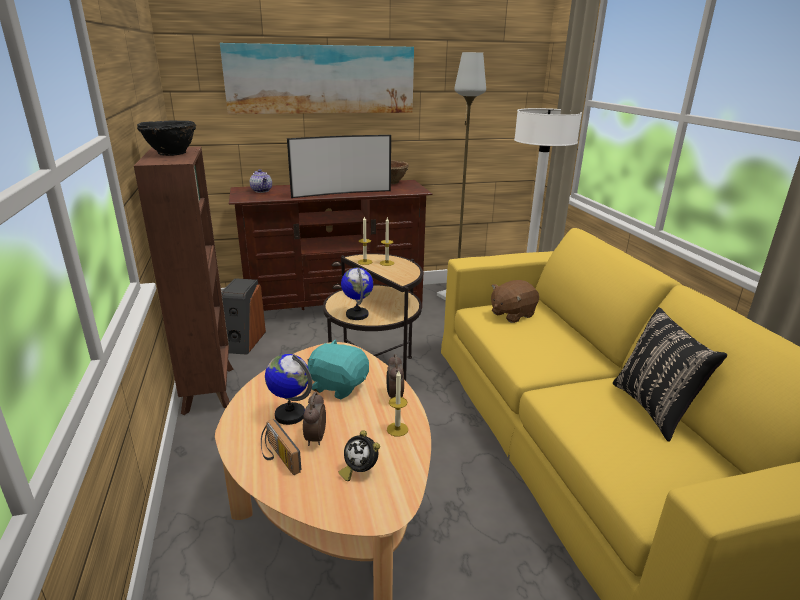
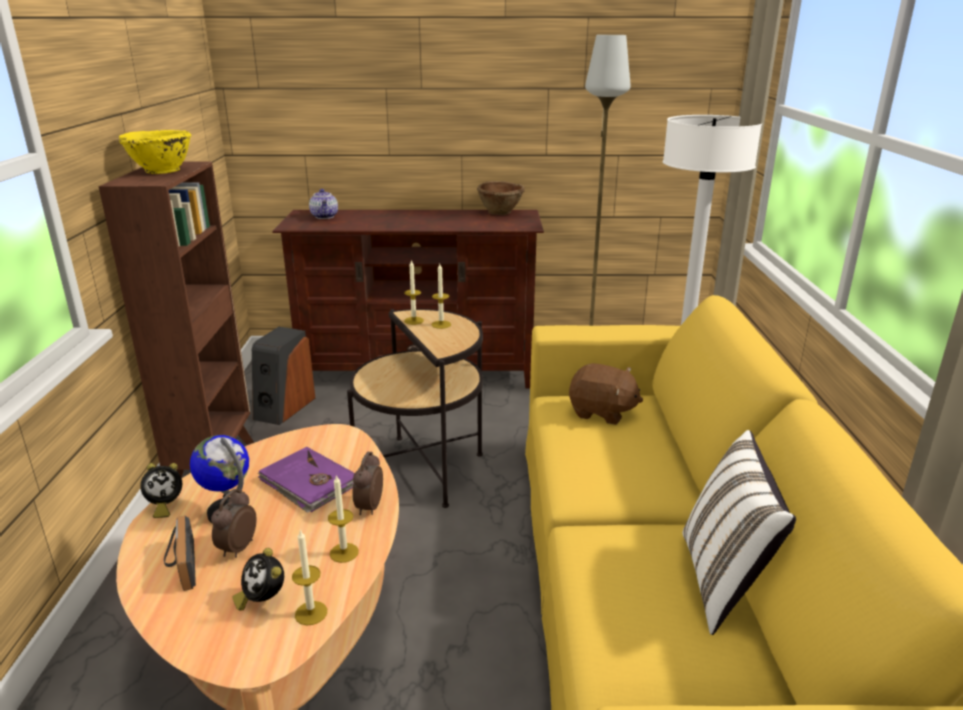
camera: 15 degrees right, 0 degrees up
black bowl [137,121,196,156] -> yellow bowl [119,130,191,174]
picture [220,43,414,114] -> none
television [287,135,391,198] -> none
turquoise plush toy [308,339,369,399] -> purple book [258,447,354,513]
globe [341,268,373,320] -> none
brown plush toy [491,280,539,323] -> brown plush toy turned 135 degrees counterclockwise [569,363,643,425]
black pillow [613,307,727,442] -> white pillow [683,430,796,635]
none -> alarm clock [140,463,182,518]
none -> candle [292,529,327,626]

